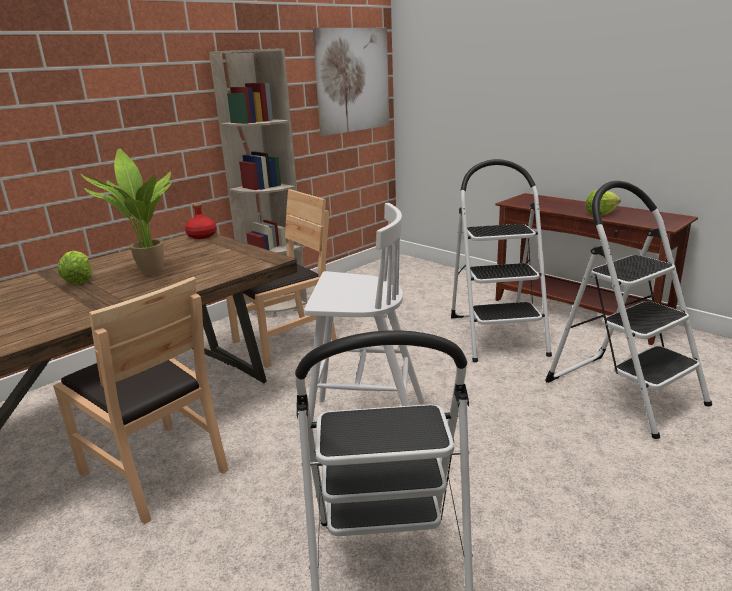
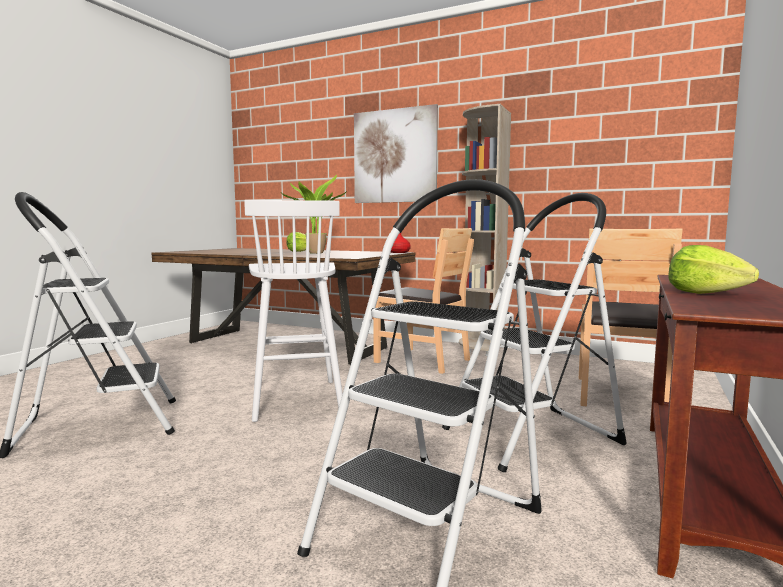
camera: 70 degrees right, 15 degrees down
brown chair [53,277,229,525] -> brown chair moved to [579,228,683,407]
picture [313,28,389,136] -> picture moved to [354,104,438,203]

